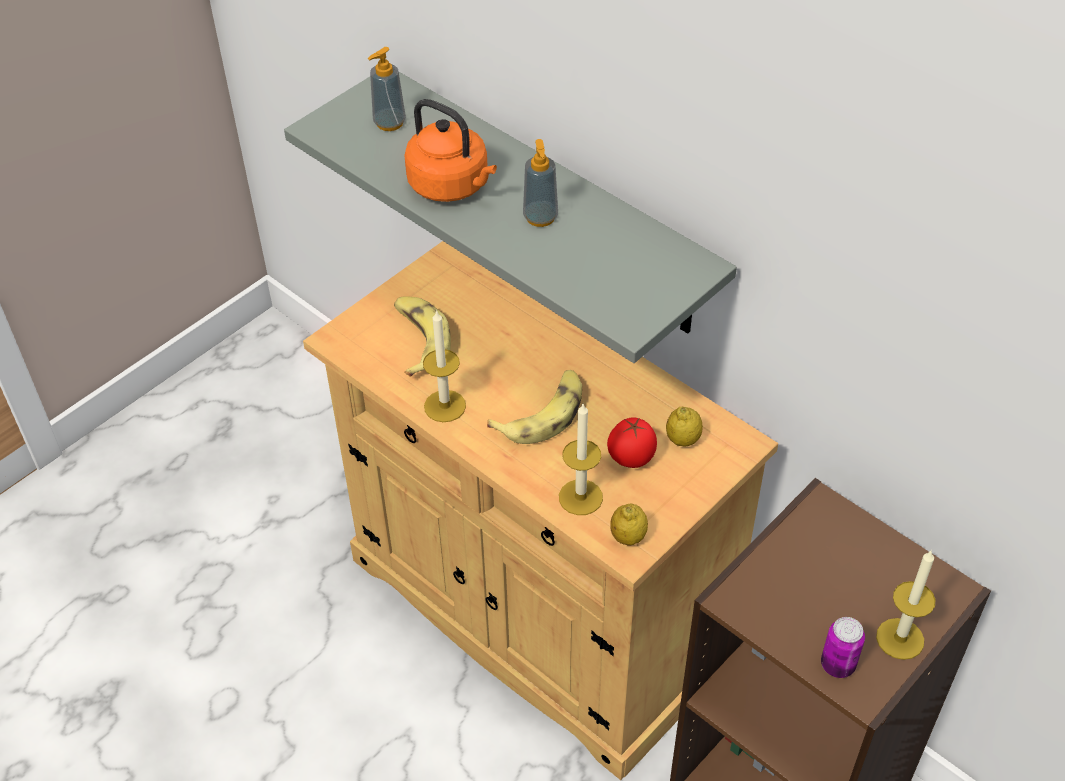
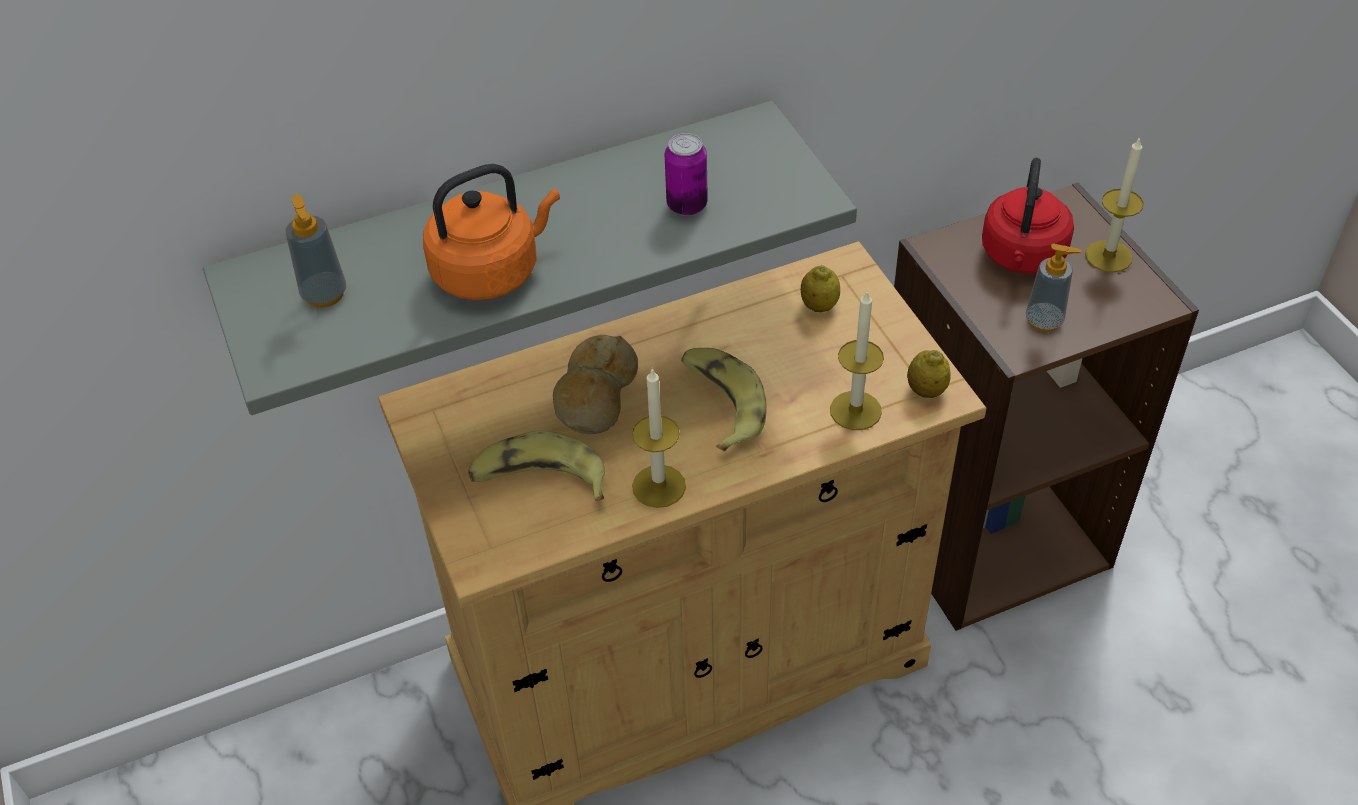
camera: 65 degrees left, 0 degrees up
soap dispenser [523,139,558,227] -> soap dispenser moved to [1026,244,1082,332]
tomato [607,417,657,468] -> none
can [821,617,865,678] -> can moved to [665,133,708,216]
none -> bread [553,335,638,434]
none -> red kettle [982,158,1074,274]

